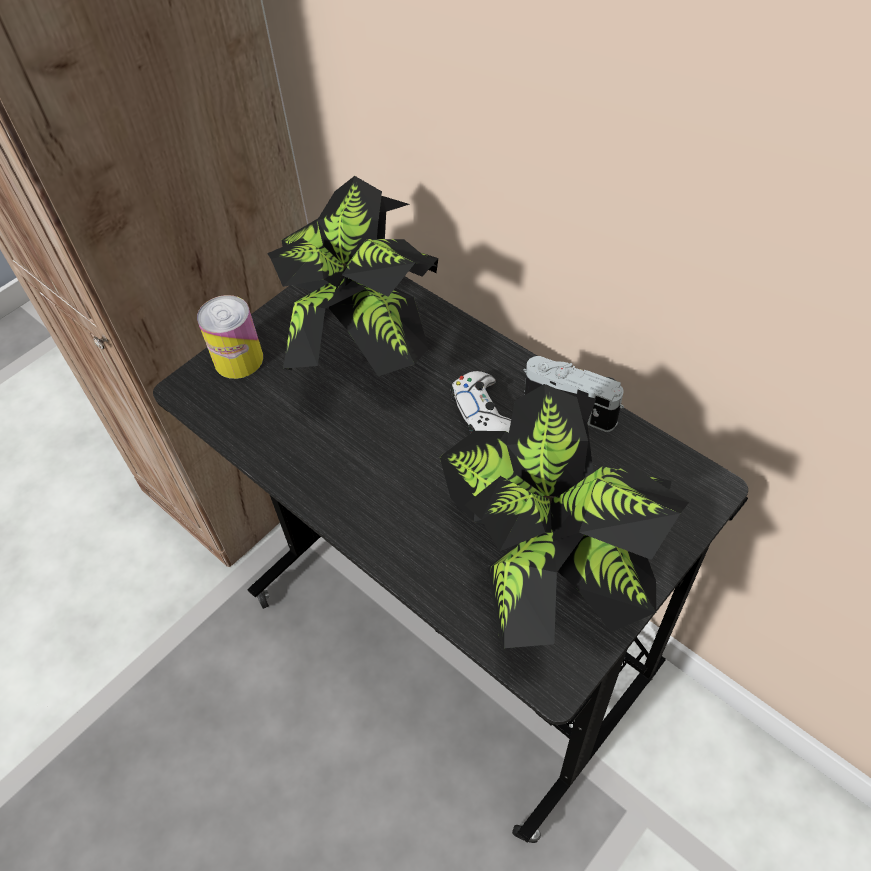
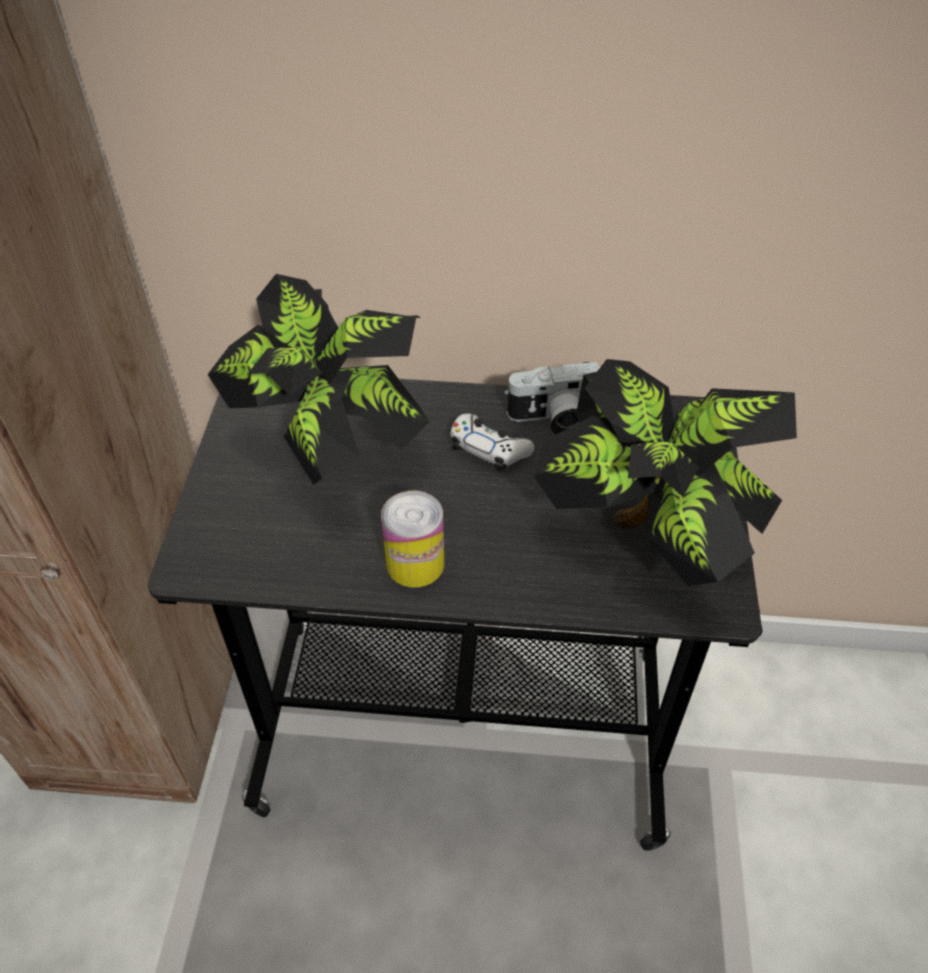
camera: 40 degrees left, 5 degrees down
can [197,295,263,379] -> can moved to [381,491,444,587]

